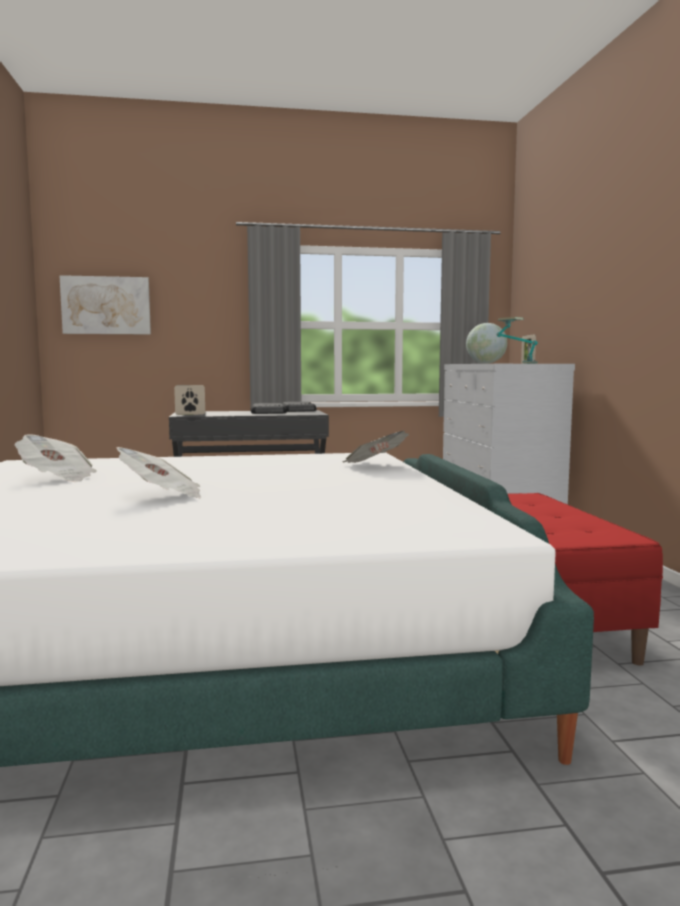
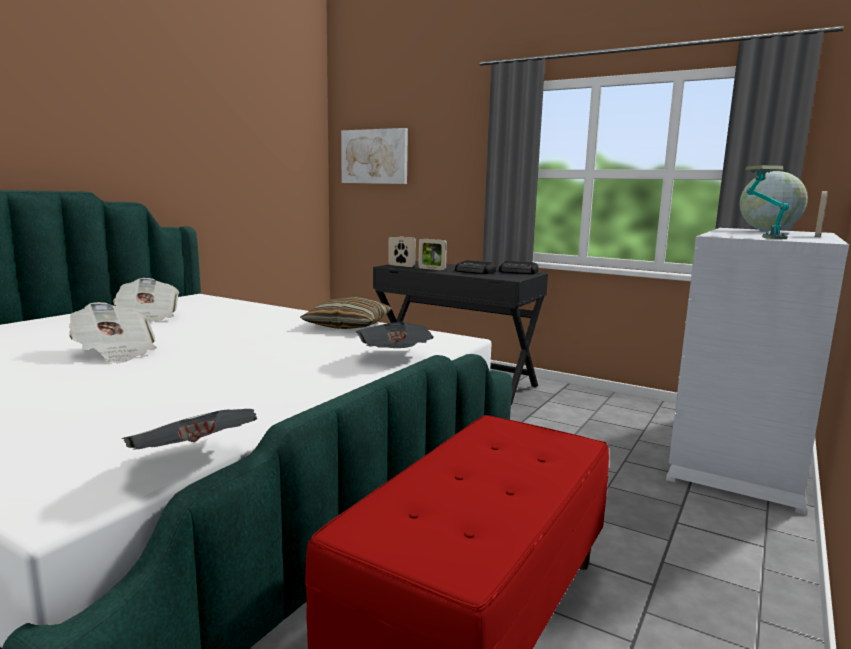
camera: 40 degrees right, 5 degrees up
none -> newspaper [122,409,258,450]
none -> pillow [300,297,391,329]
none -> picture frame [418,238,447,270]

